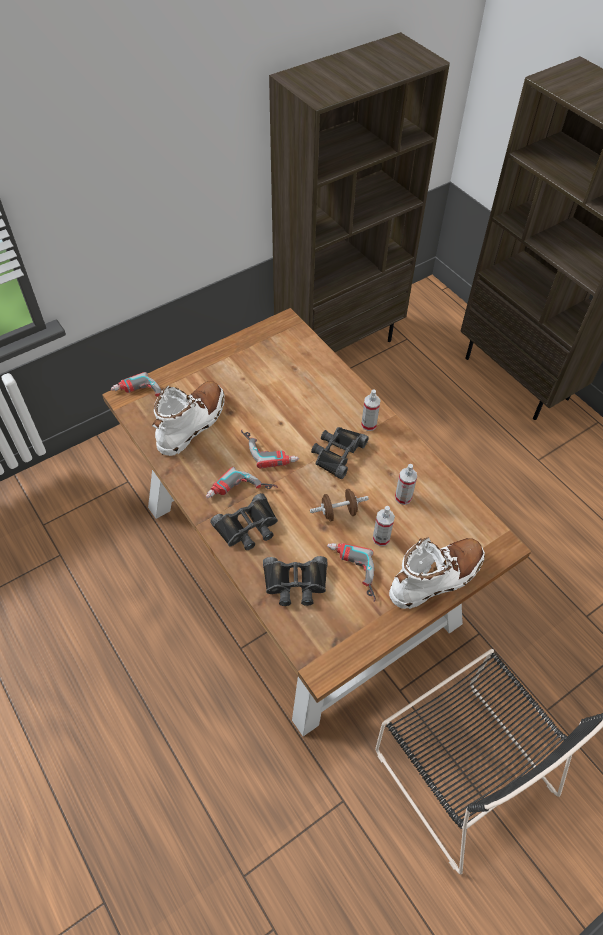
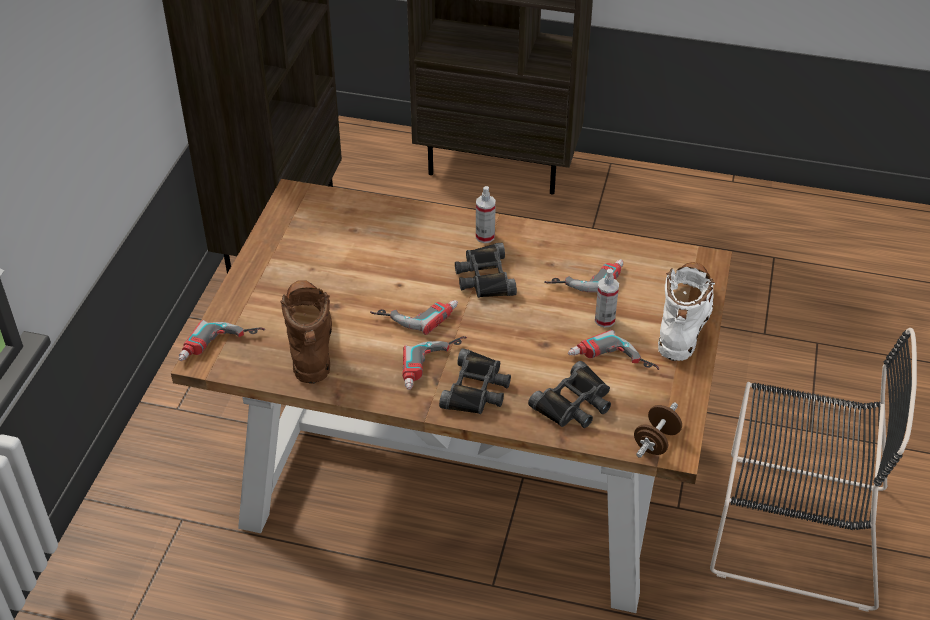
camera: 40 degrees left, 10 degrees down
white boot [152,381,225,456] -> brown boot [280,281,332,384]
brown dumbbell [310,489,369,521] -> brown dumbbell moved to [634,403,682,458]
spray bottle [395,464,417,505] -> power drill [544,259,623,292]

